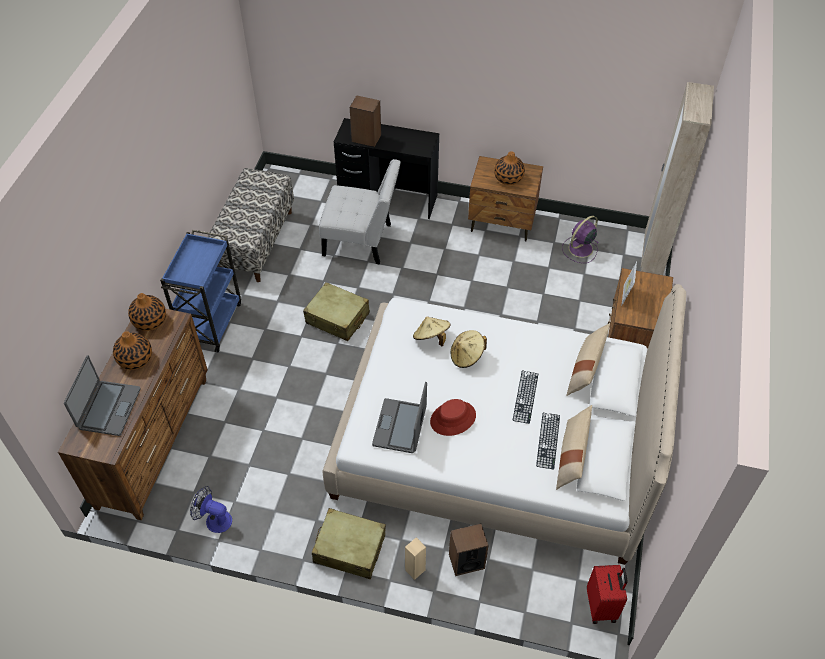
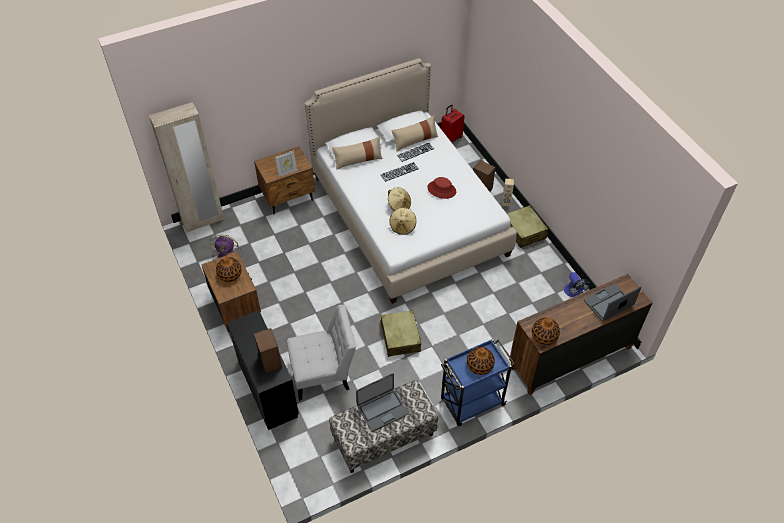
camera: 130 degrees left, 0 degrees up
vase [113,331,152,370] -> vase moved to [467,347,495,375]
white chair [319,159,401,264] -> white chair turned 105 degrees clockwise [287,305,356,401]
laptop [372,382,427,453] -> laptop moved to [356,373,408,432]

